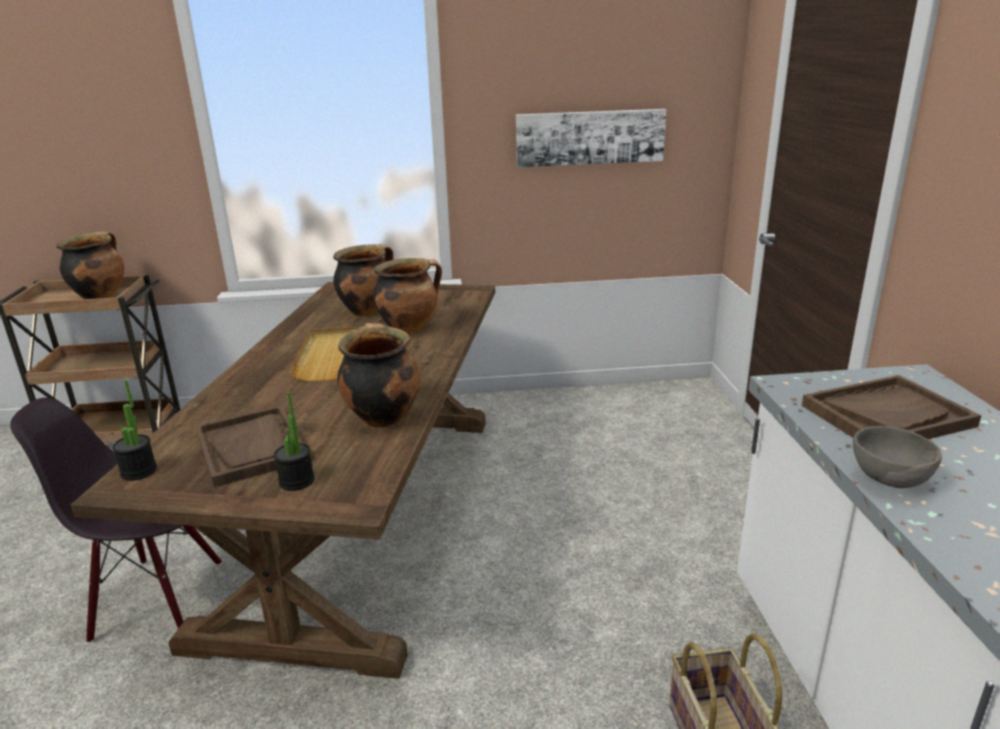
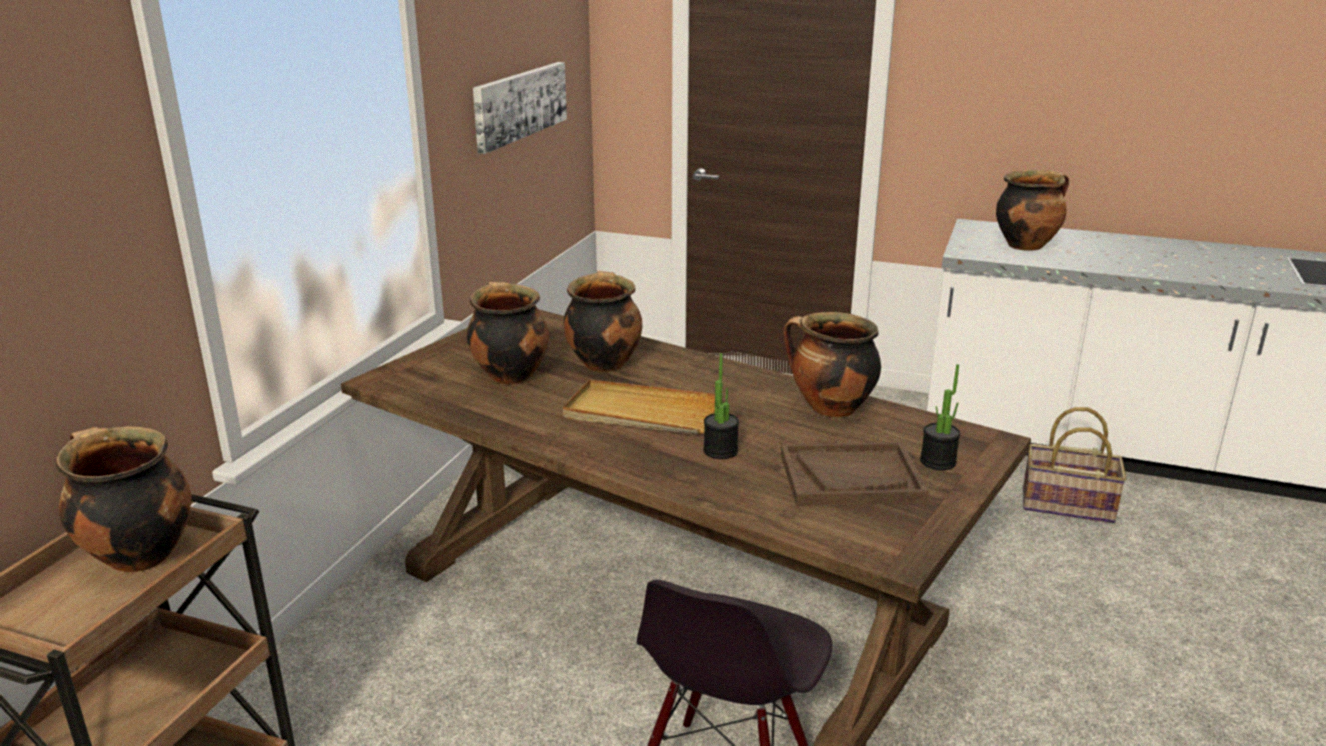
camera: 65 degrees left, 0 degrees up
potted plant [113,380,157,481] -> potted plant moved to [703,353,739,459]
brown tray [802,375,981,439] -> cooking pot [996,170,1069,251]
grey bowl [853,426,942,488] -> none

